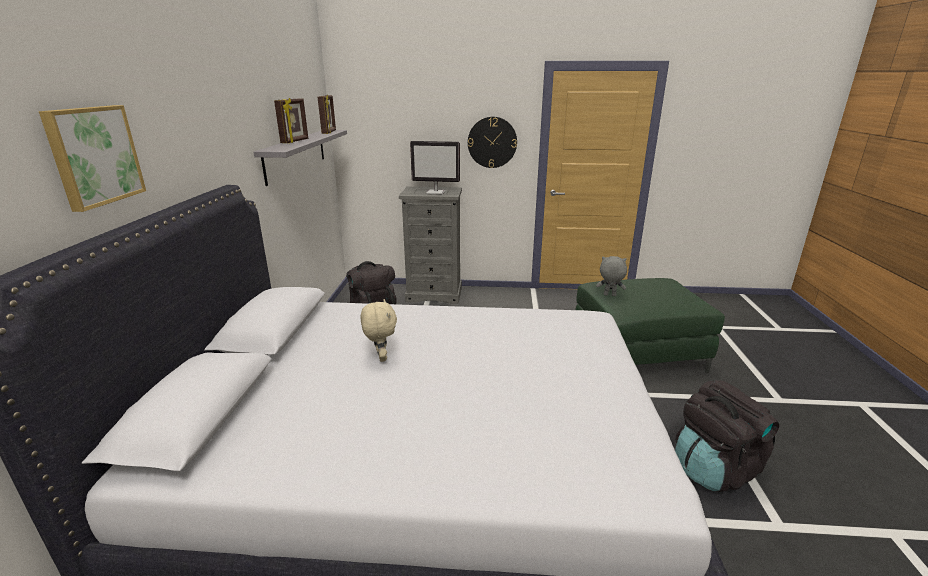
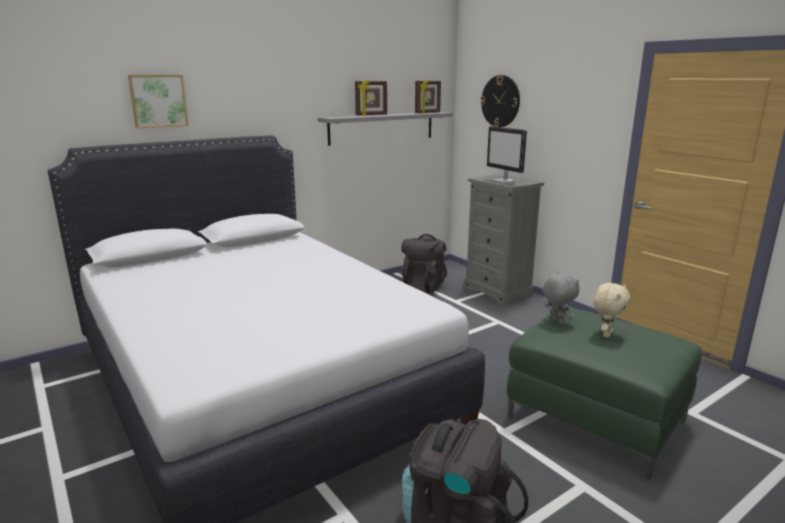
camera: 50 degrees right, 5 degrees down
beige plush toy [360,299,397,362] -> beige plush toy moved to [593,283,630,338]
wall clock [468,117,517,168] -> wall clock moved to [480,75,520,127]

